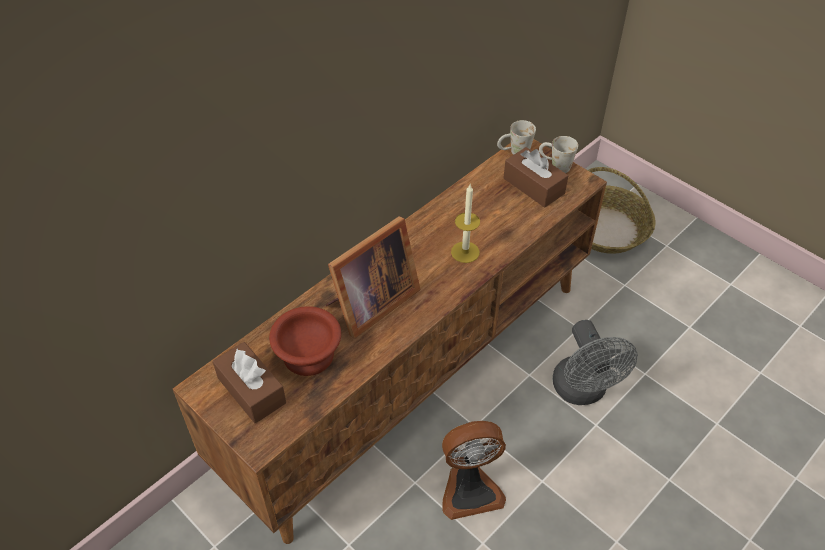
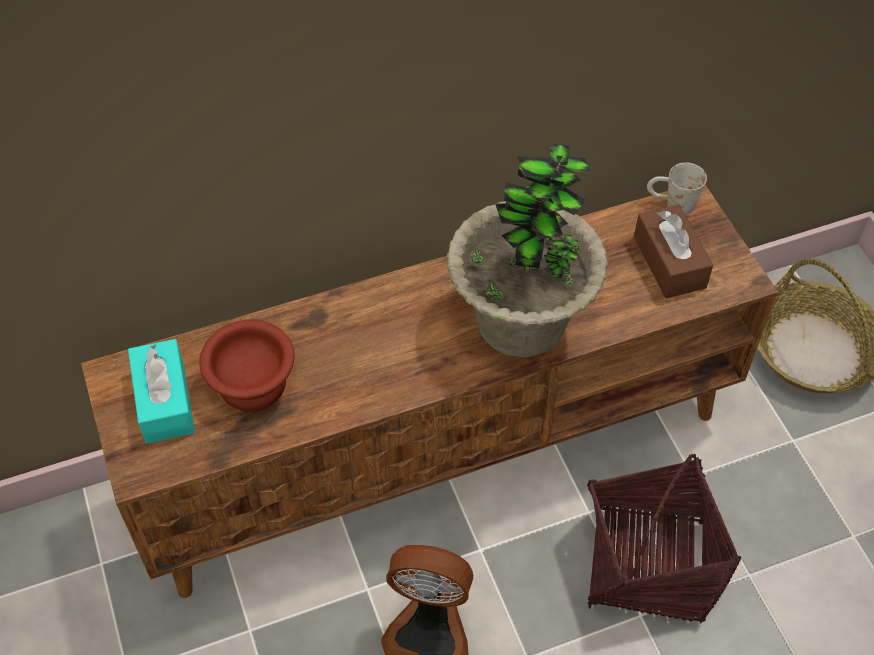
camera: 25 degrees right, 5 degrees up
brown tissue box [213,342,286,423] -> turquoise tissue box [128,339,195,444]
picture frame [326,216,421,339] -> none
candle [451,185,480,263] -> potted plant [447,143,608,357]
white mug [539,136,578,173] -> none
grey fan [553,320,638,405] -> basket [587,454,741,624]

